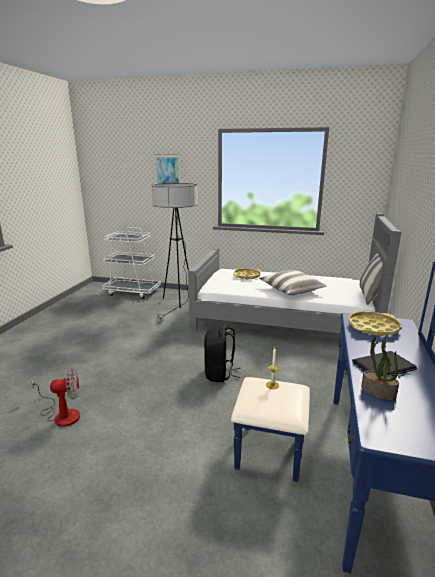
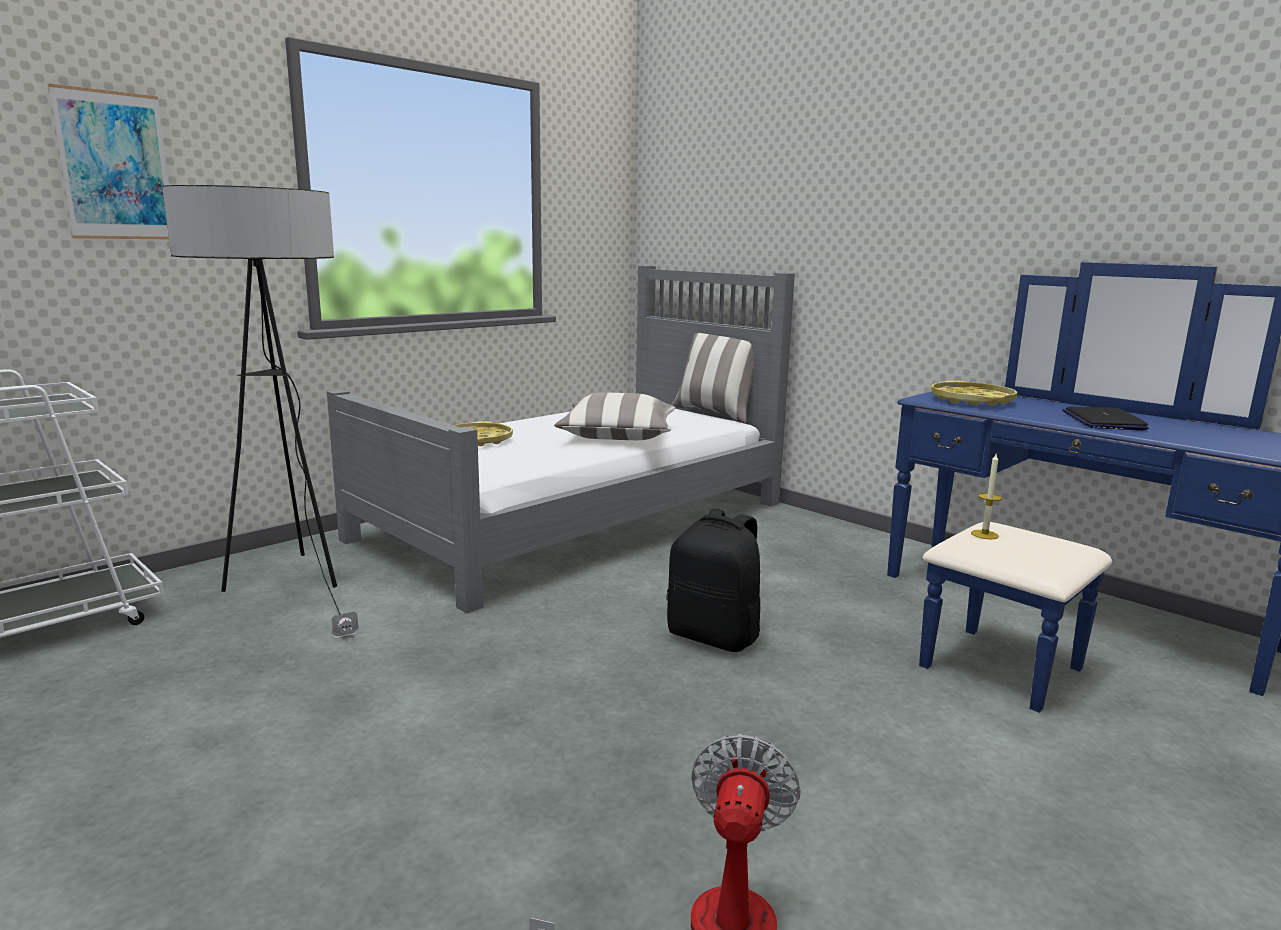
camera: 60 degrees left, 5 degrees down
potted plant [361,337,399,400] -> none

